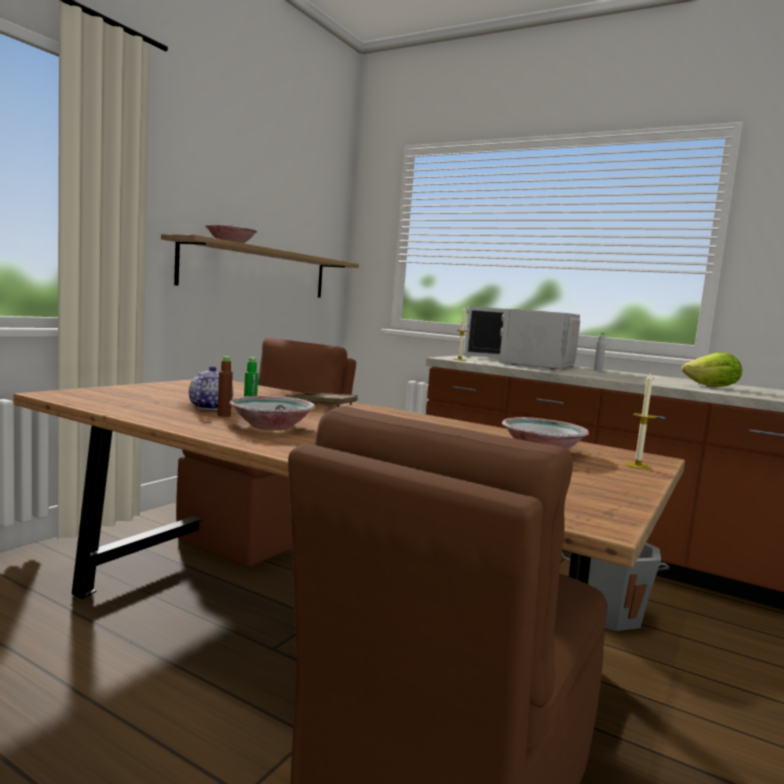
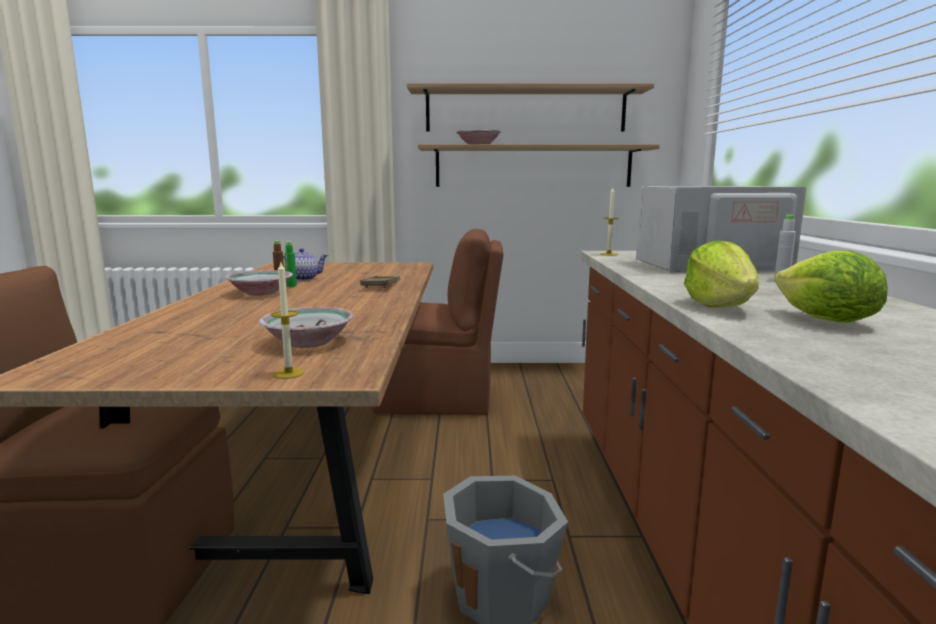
camera: 60 degrees right, 5 degrees up
none -> shelf [407,83,654,132]
none -> lettuce [684,240,759,308]

